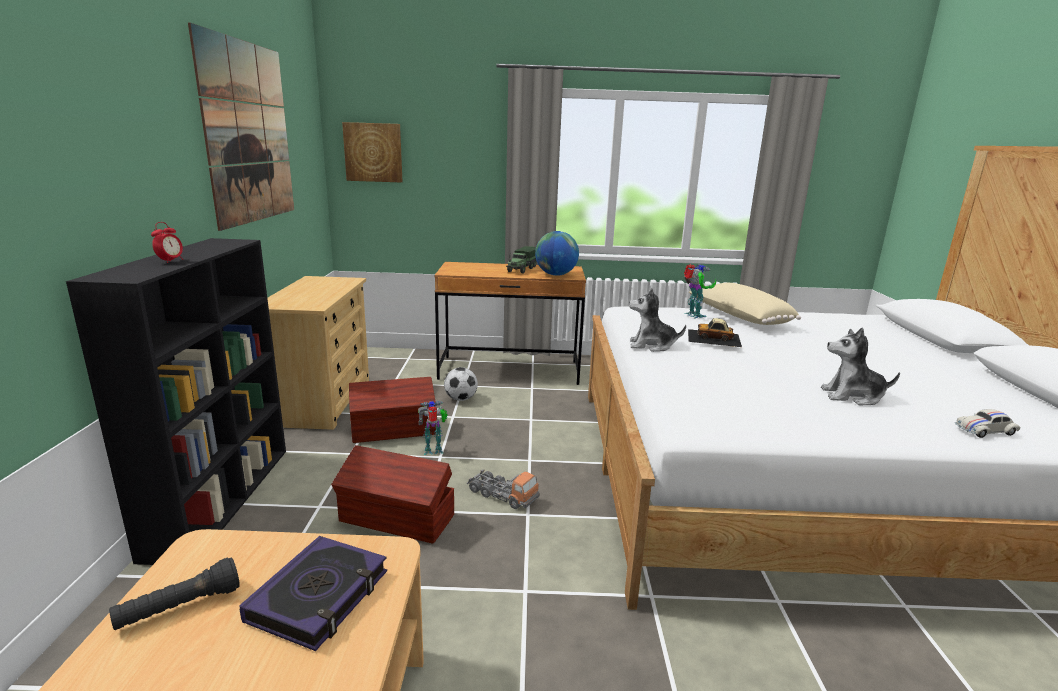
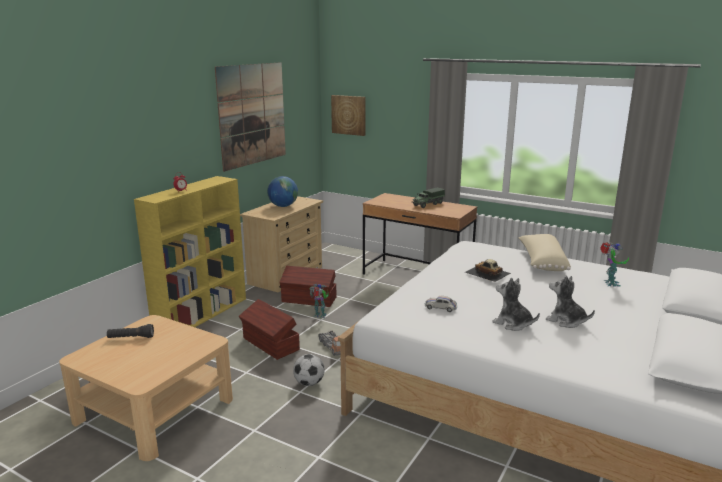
camera: 30 degrees right, 0 degrees up
black bookcase [66,238,286,565] -> yellow bookcase [134,176,246,327]
book [239,536,387,651] -> none
football [444,367,478,401] -> football moved to [293,354,325,386]
globe [535,231,579,276] -> globe moved to [267,176,298,207]
plush toy [629,288,686,352] -> plush toy moved to [546,275,595,328]
toy robot [684,264,716,319] -> toy robot moved to [600,242,629,286]
white toy car [955,409,1021,438] -> white toy car moved to [424,296,457,312]

